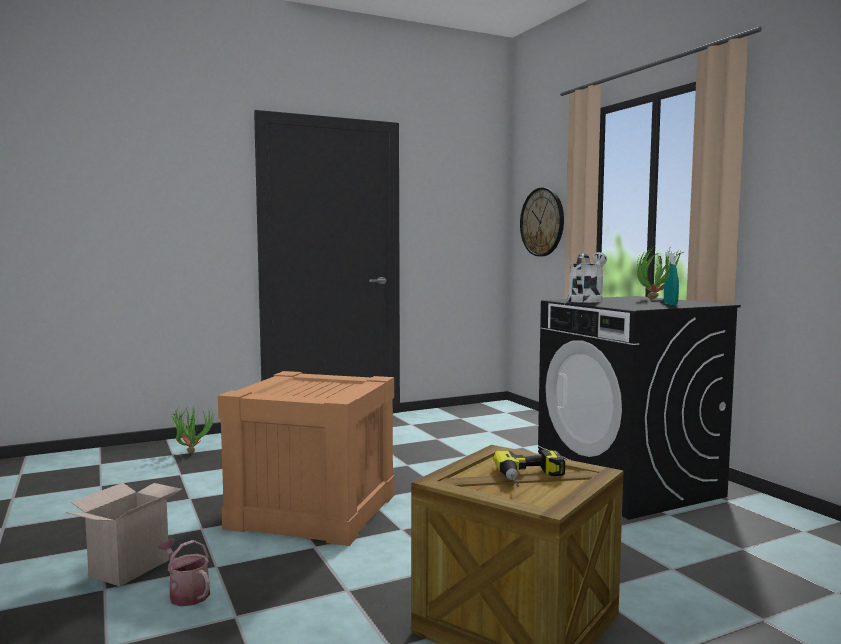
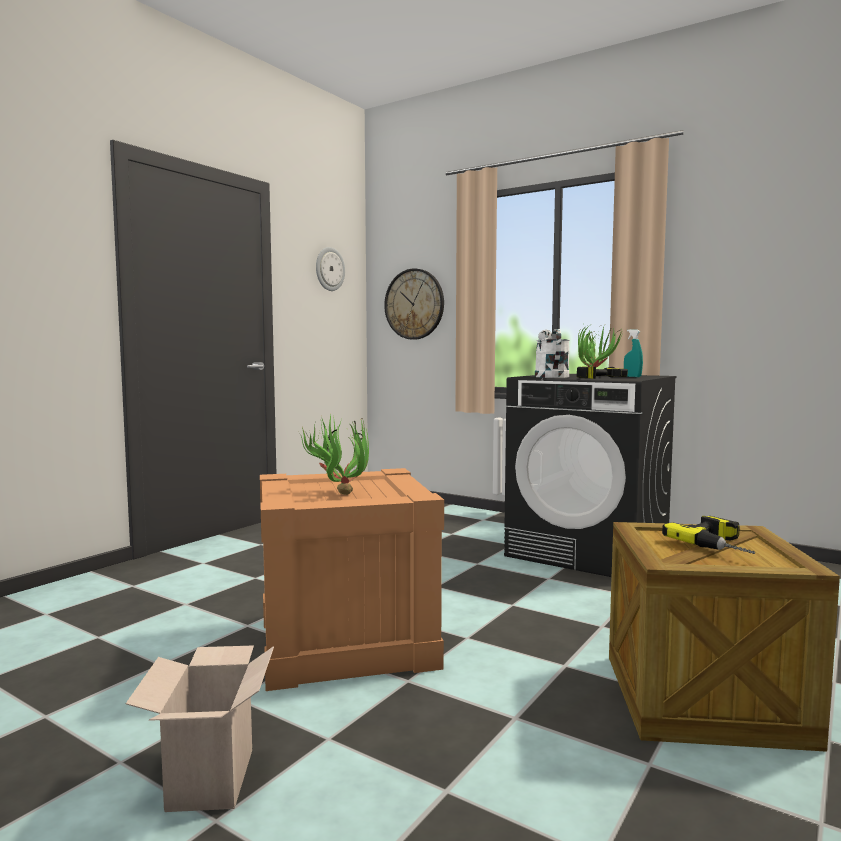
camera: 30 degrees left, 0 degrees up
watering can [158,539,210,606] -> none
potted plant [171,404,215,454] -> potted plant moved to [300,413,369,495]
none -> wall clock [316,247,345,291]
none -> power drill [577,366,628,379]

